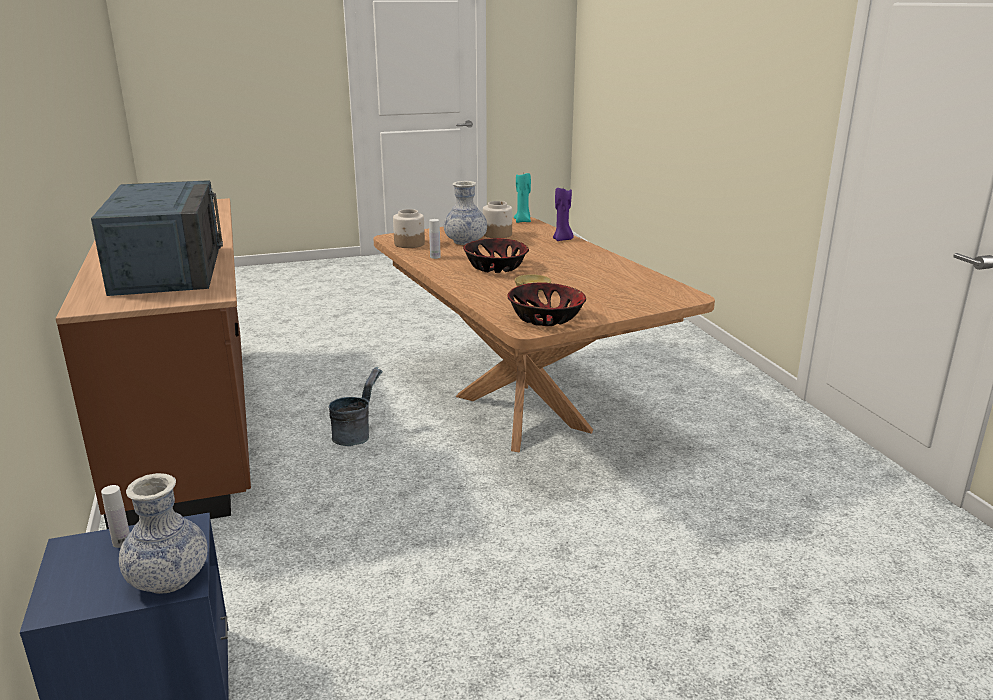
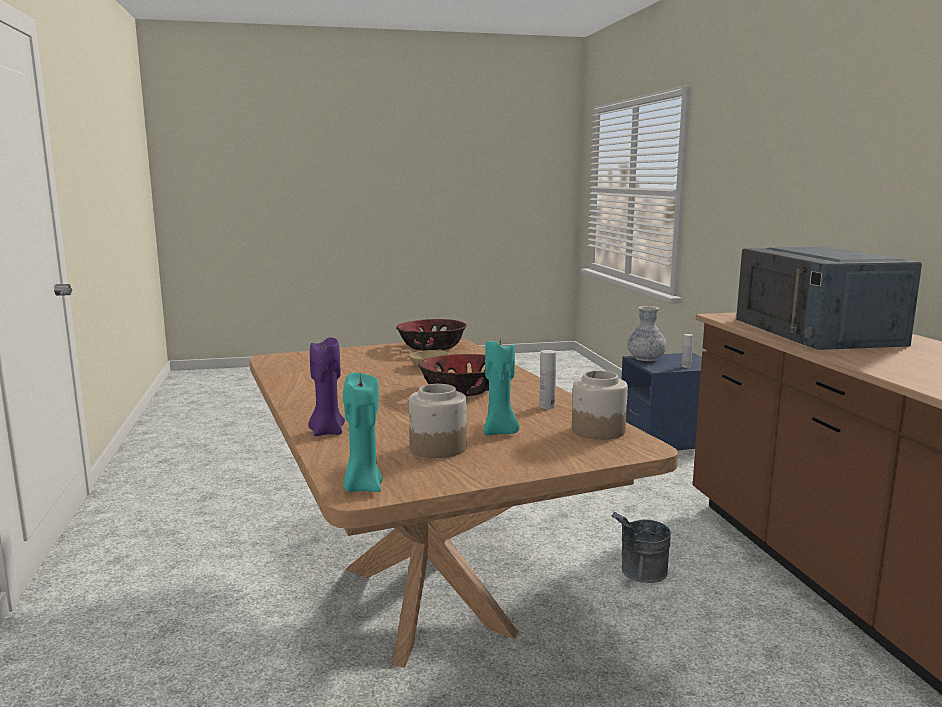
camera: 175 degrees left, 10 degrees down
vase [443,181,487,245] -> turquoise candle [484,339,519,435]

